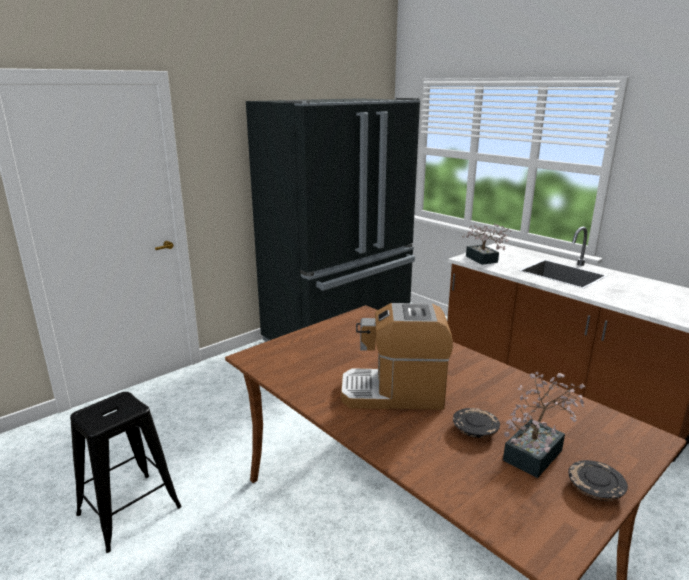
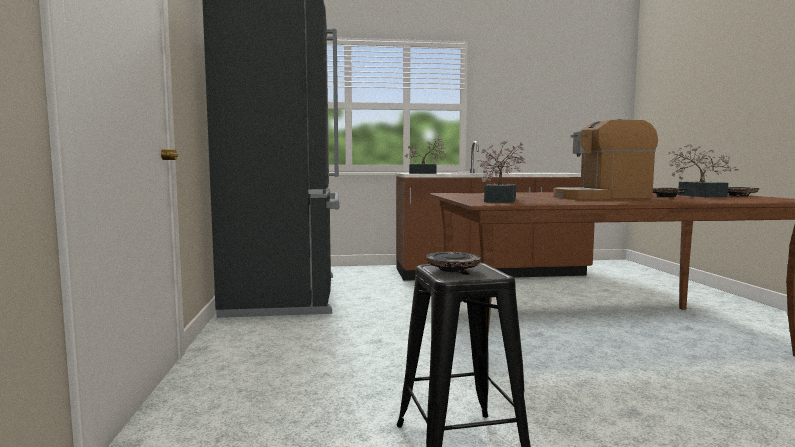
camera: 55 degrees left, 15 degrees down
coffee machine [341,303,453,410] -> coffee machine turned 45 degrees clockwise [553,119,658,200]
none -> black plate [426,252,481,272]
none -> potted plant [477,140,526,203]

